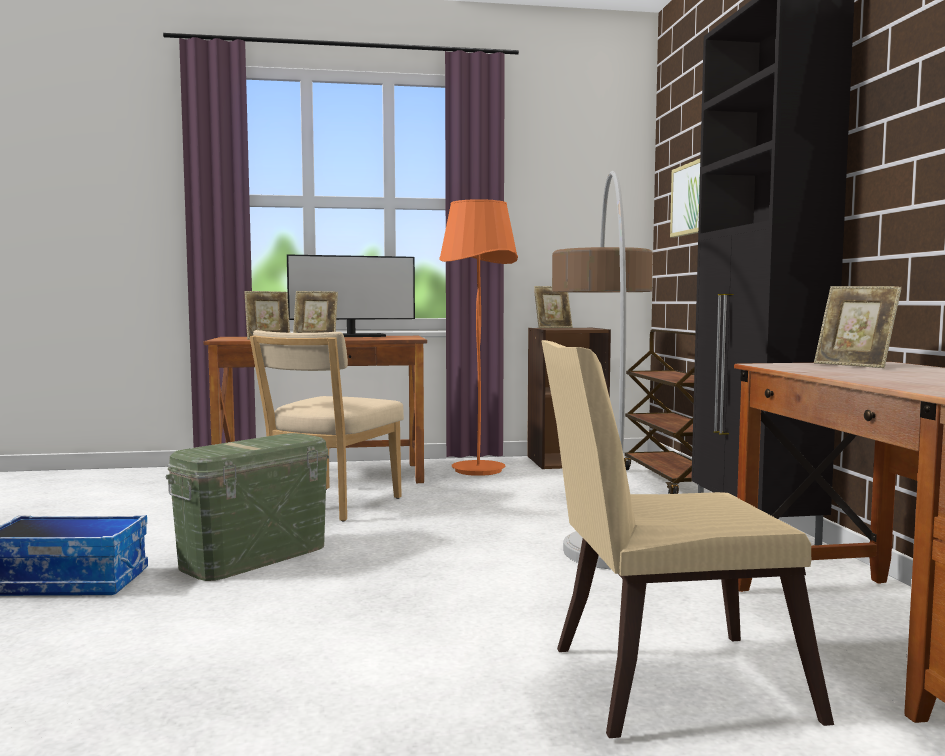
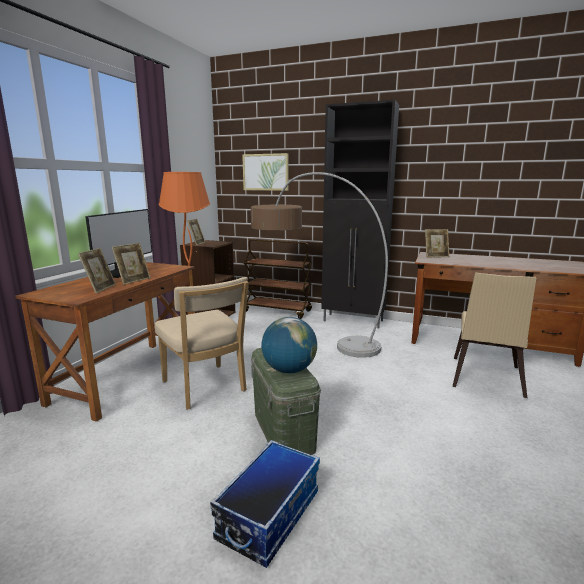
camera: 60 degrees left, 10 degrees up
none -> globe [261,317,317,373]

